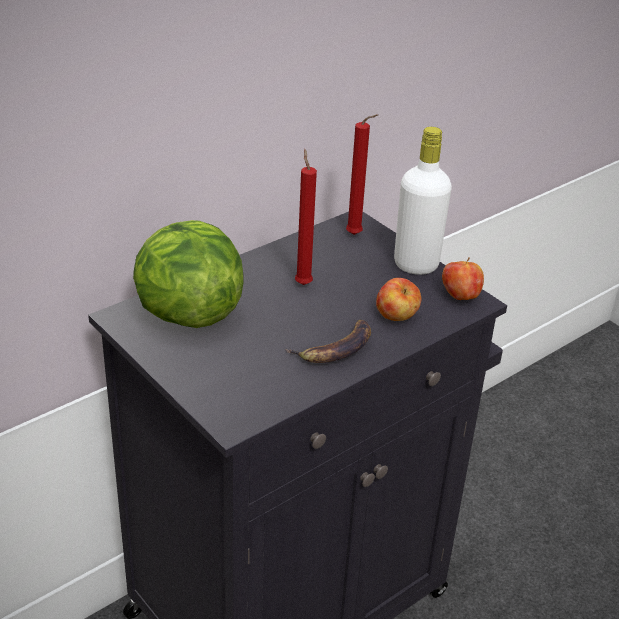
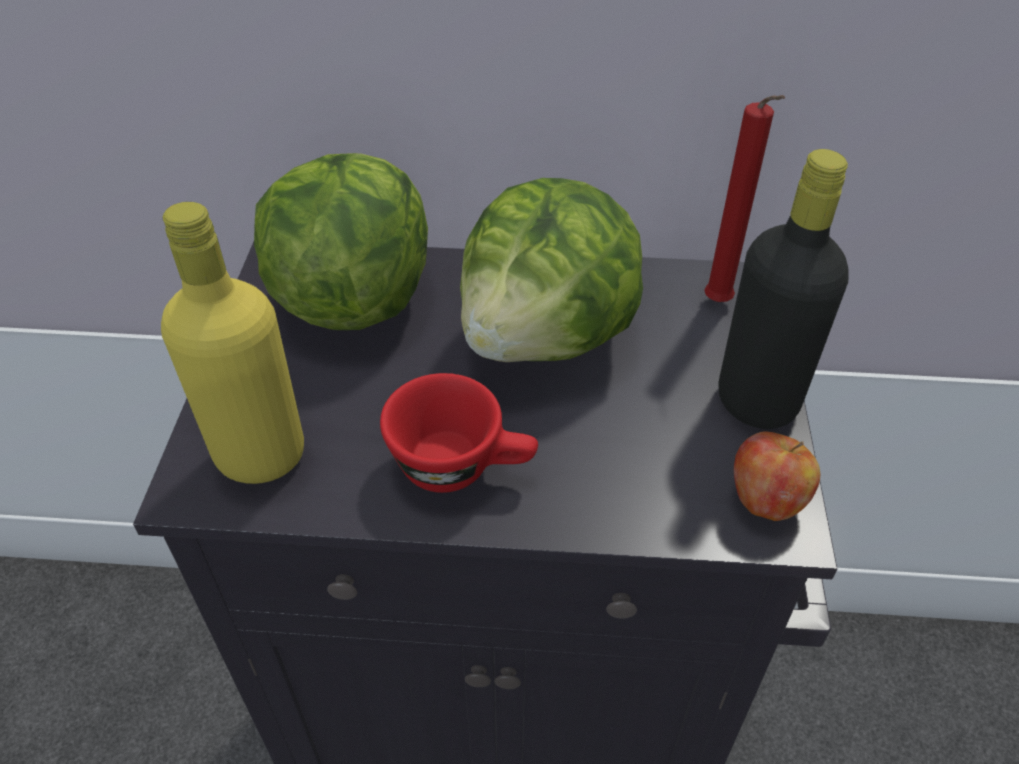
camera: 45 degrees right, 10 degrees up
banana [285,319,371,363] -> red cup [380,373,538,493]
red candle [295,149,317,285] -> lettuce [460,178,643,362]
apple [376,278,422,321] -> none
white bottle [394,127,452,275] -> black bottle [718,149,849,429]
none -> yellow bottle [161,202,304,484]

